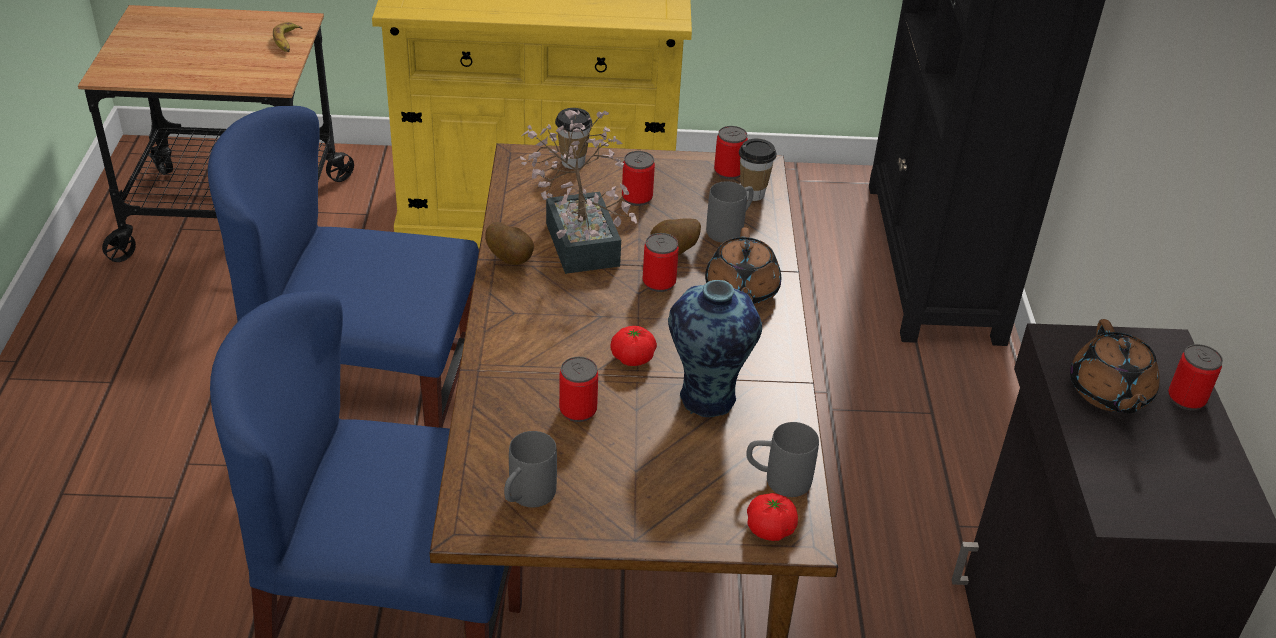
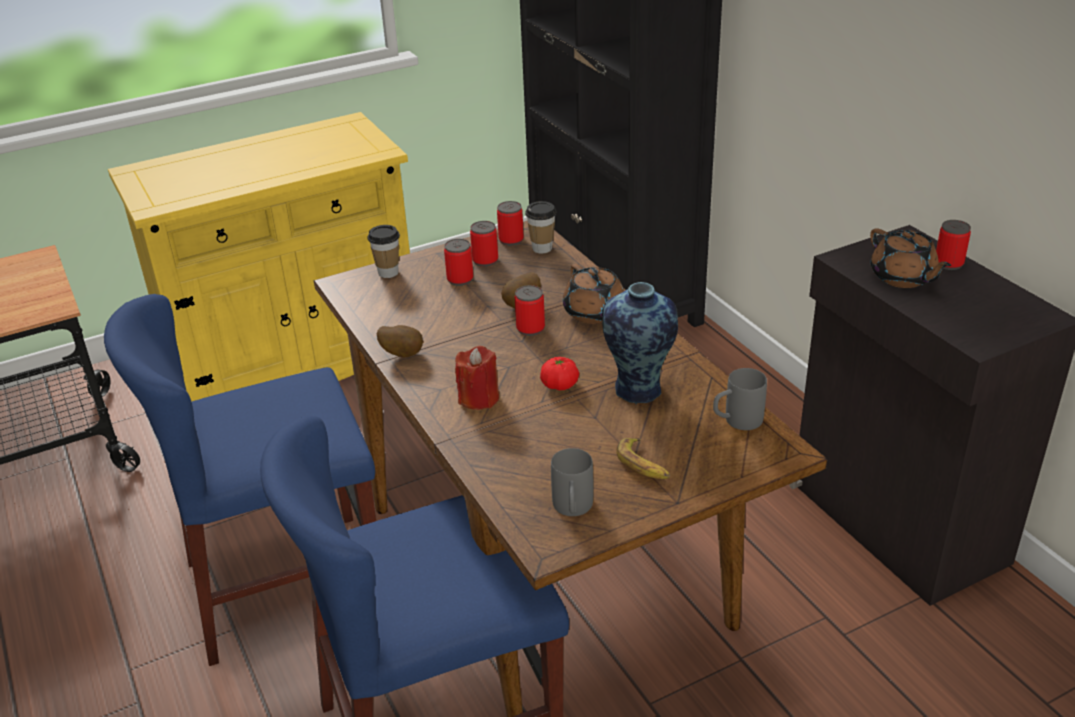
camera: 25 degrees left, 5 degrees down
banana [273,22,302,52] -> banana moved to [616,438,670,479]
potted plant [520,110,637,274] -> none
can [559,357,598,422] -> can moved to [470,221,498,267]
grey mug [706,181,754,243] -> none
tomato [747,493,798,541] -> none
none -> red candle [455,346,499,410]

